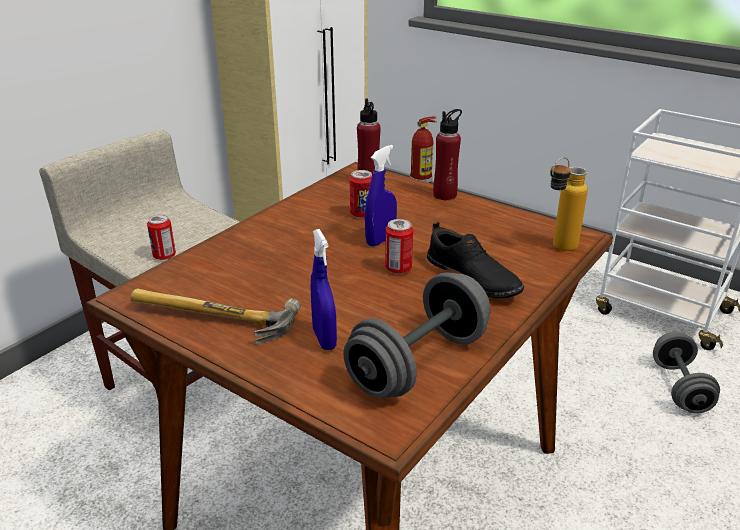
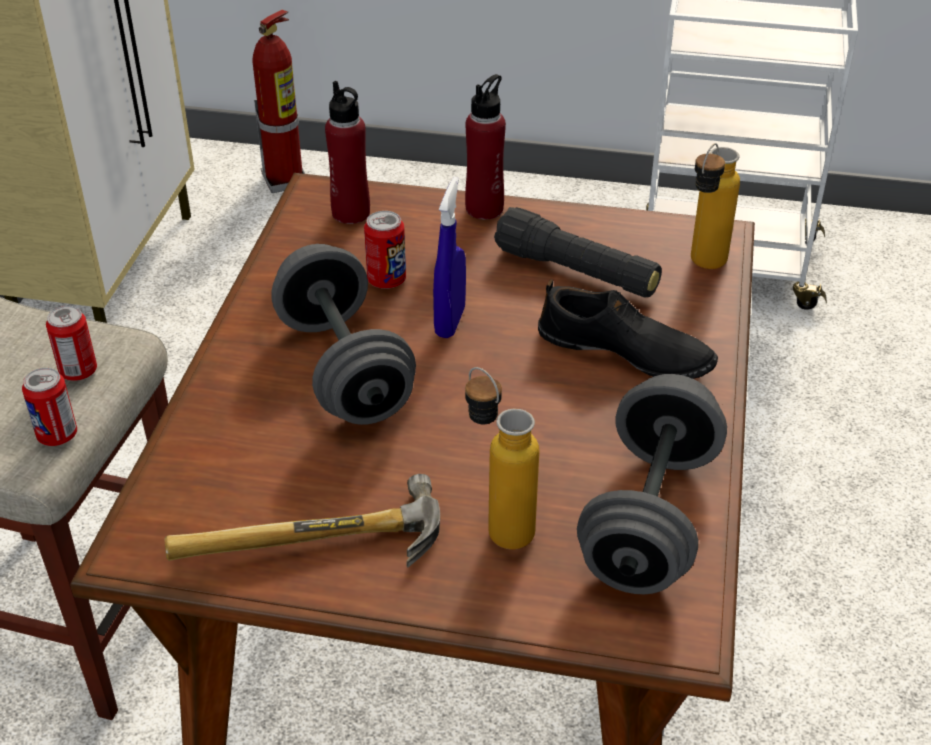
camera: 25 degrees left, 10 degrees up
blue spray bottle [311,229,337,350] -> bottle [465,367,539,550]
can [385,219,413,274] -> can moved to [46,306,97,381]
grey dumbbell [653,332,720,414] -> grey dumbbell moved to [271,244,416,425]
none -> black flashlight [494,207,662,298]

